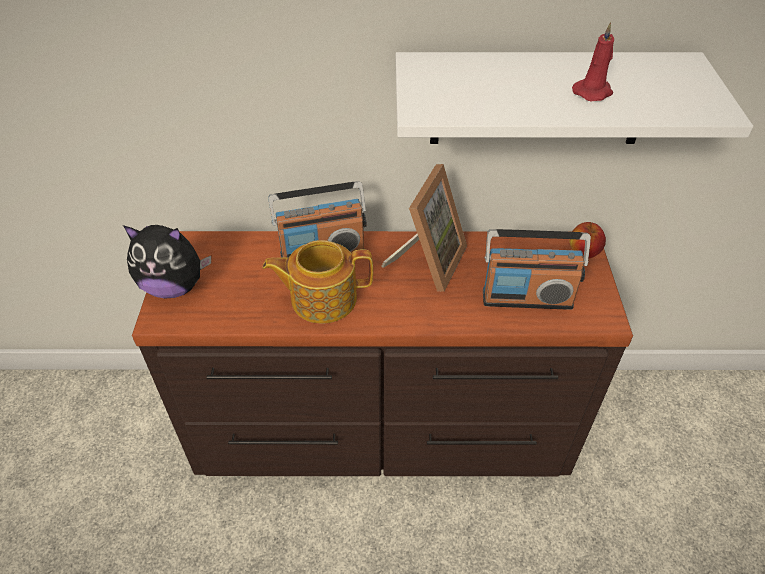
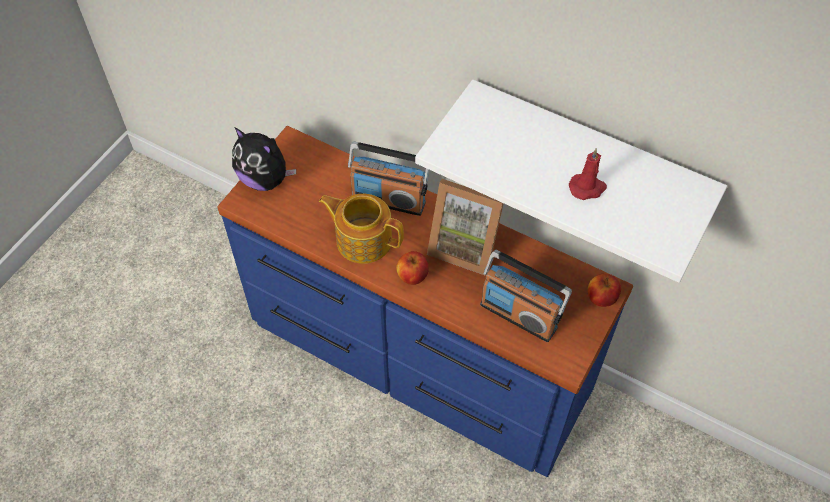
camera: 30 degrees right, 10 degrees up
brown dresser [132,231,633,476] -> blue dresser [217,126,633,477]
picture frame [381,164,467,292] -> picture frame turned 60 degrees clockwise [427,179,504,276]
none -> apple [396,251,429,285]

